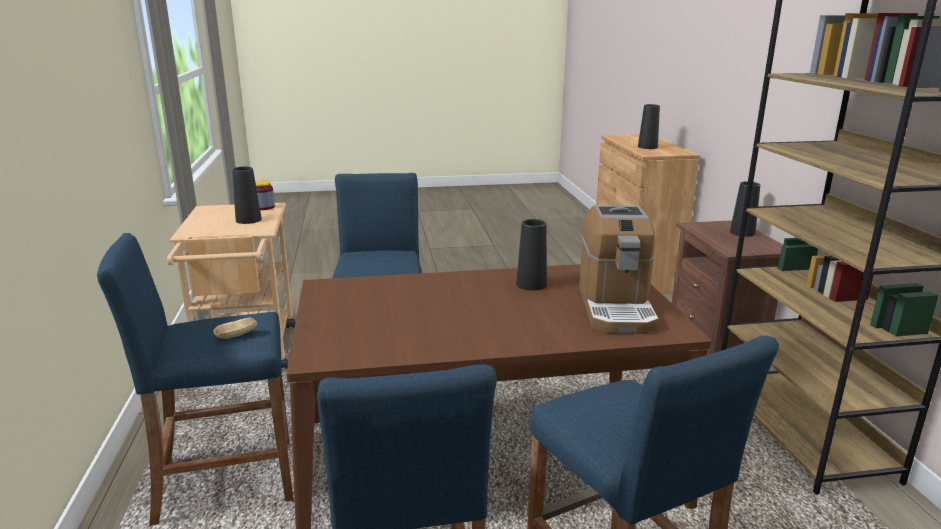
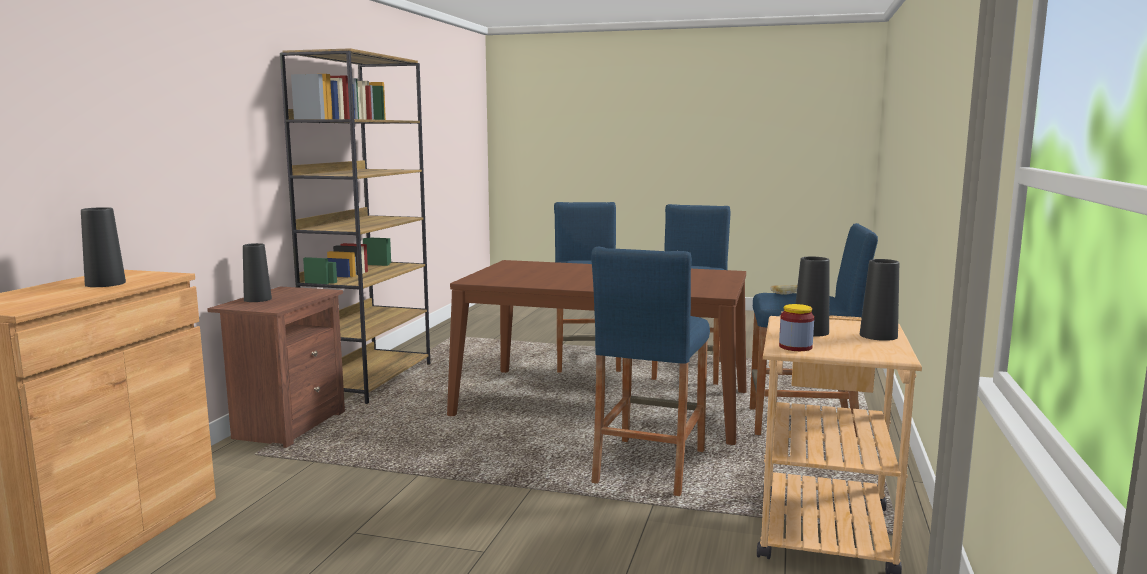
camera: 155 degrees left, 10 degrees down
black vase [516,219,547,291] -> black vase moved to [860,259,899,341]
coffee machine [579,205,659,334] -> none

